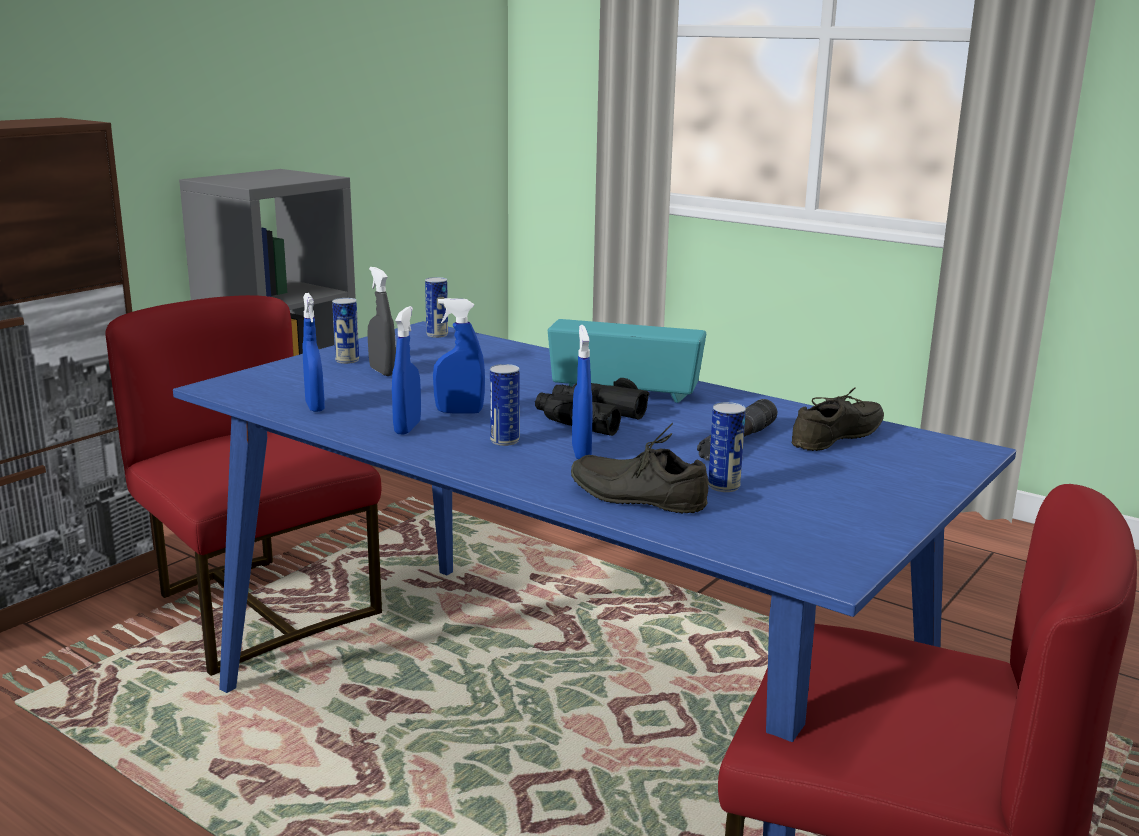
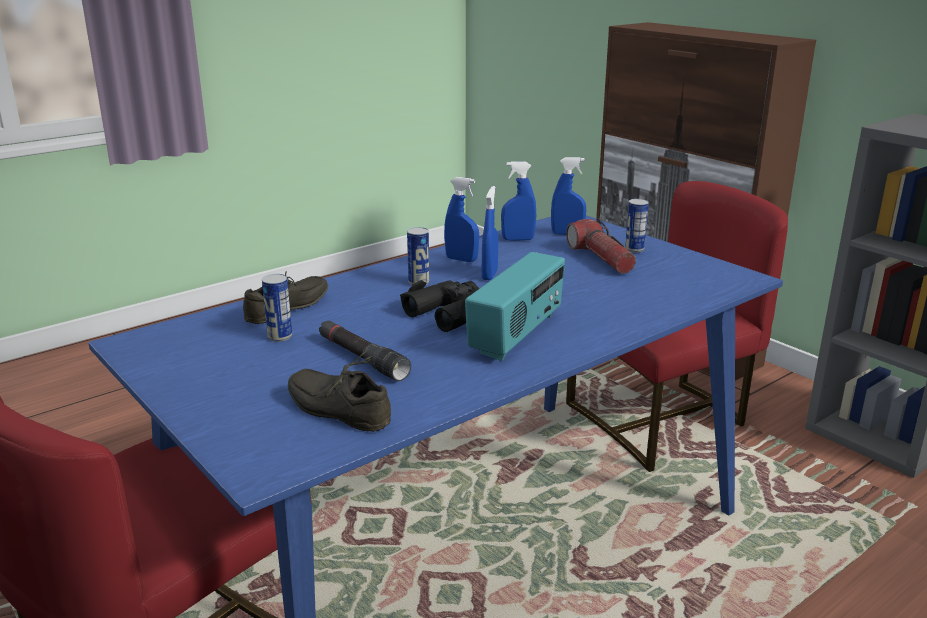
camera: 105 degrees right, 5 degrees up
grey spray bottle [367,267,396,376] -> flashlight [566,218,636,274]
can [425,277,448,338] -> none
blue spray bottle [572,325,593,459] -> blue spray bottle moved to [551,157,586,235]
grey shoe [792,387,884,451] -> grey shoe turned 150 degrees clockwise [288,348,391,432]

